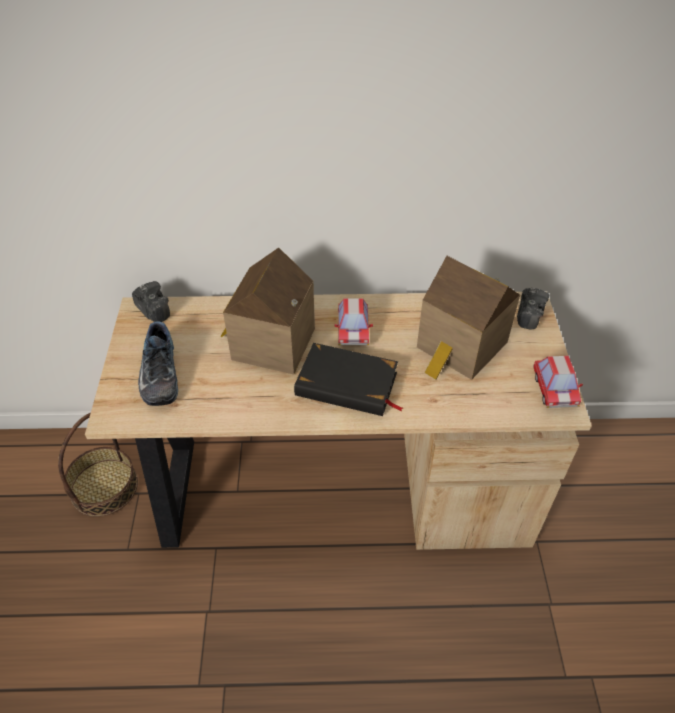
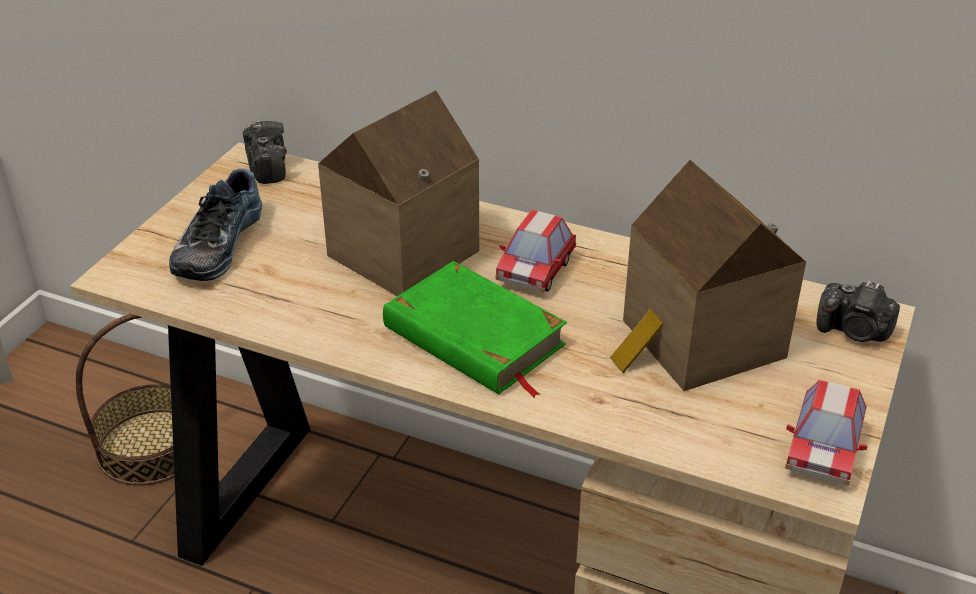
camera: 25 degrees right, 10 degrees down
black book [294,343,403,416] -> green book [383,261,567,398]
camera [517,287,549,329] -> camera turned 75 degrees clockwise [816,280,900,342]

